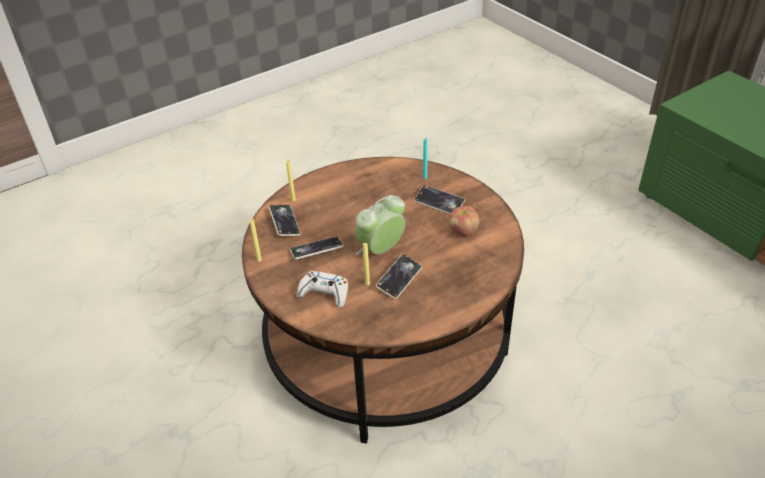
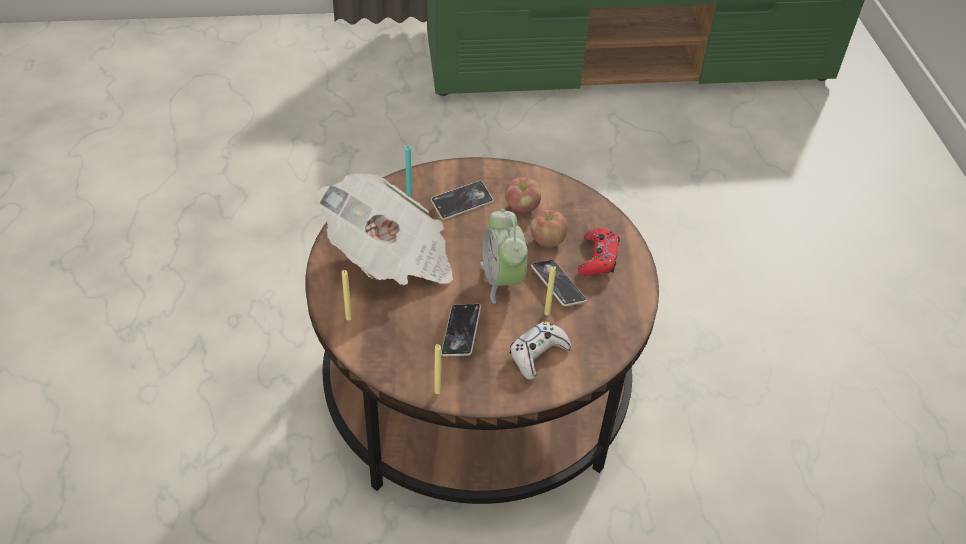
camera: 65 degrees left, 5 degrees up
phone [269,205,301,236] -> none
none -> newspaper [317,173,453,285]
none -> apple [530,210,568,247]
none -> red game controller [578,228,620,276]

